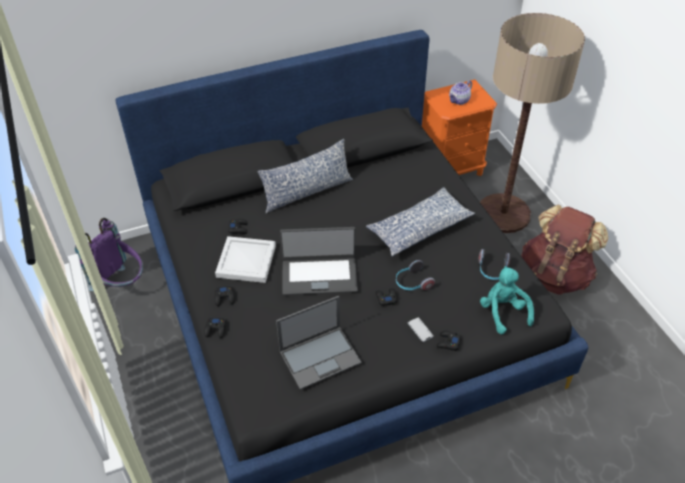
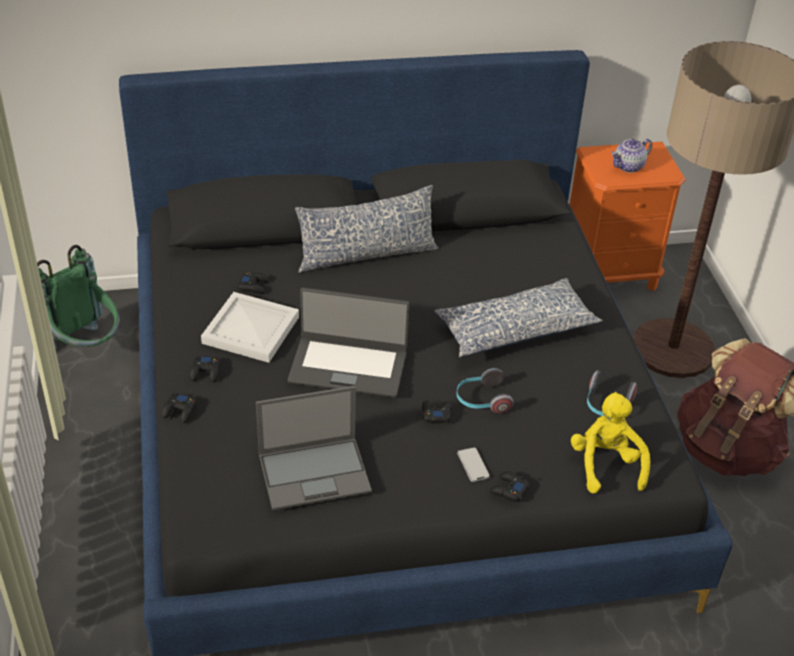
camera: 10 degrees right, 5 degrees down
purple backpack [75,218,143,291] -> green backpack [37,245,120,350]
turquoise plush toy [480,266,534,334] -> yellow plush toy [571,392,650,493]

